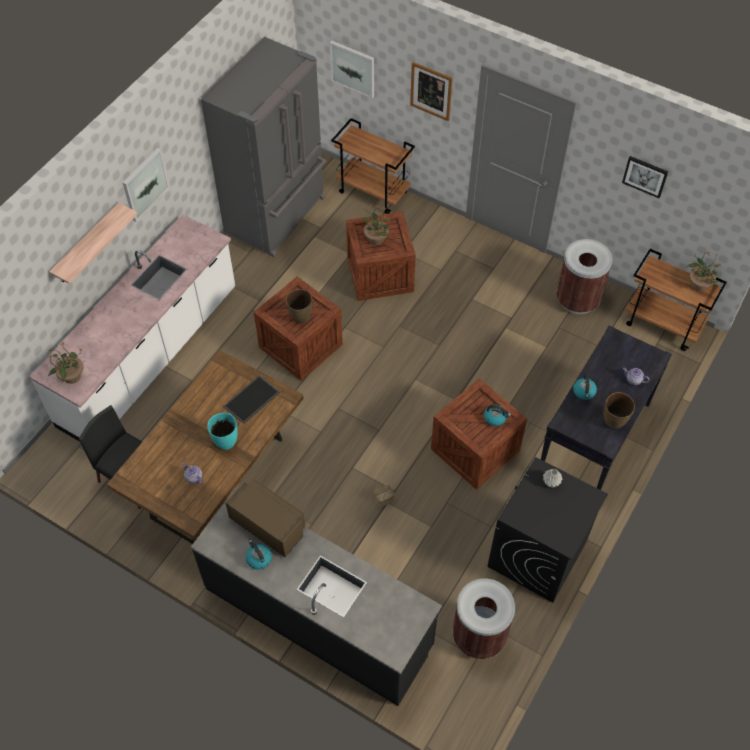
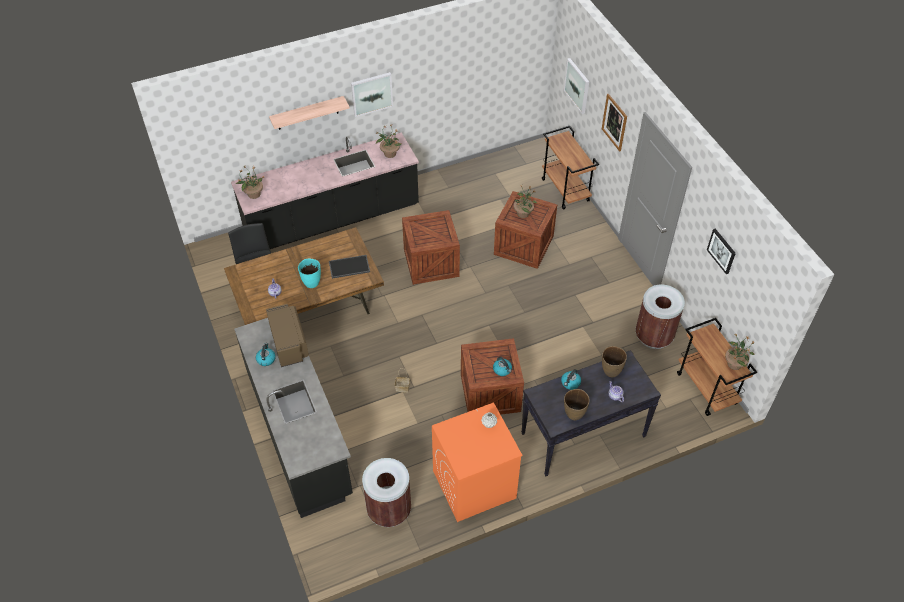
camera: 35 degrees right, 5 degrees down
white counter [29,215,235,442] -> black counter [231,132,419,249]
grey fridge [201,37,326,257] -> none
brown vase [286,289,312,324] -> brown vase moved to [602,346,627,377]
black washing machine [488,457,608,603] -> orange washing machine [432,402,523,522]
none -> potted plant [376,125,401,158]

